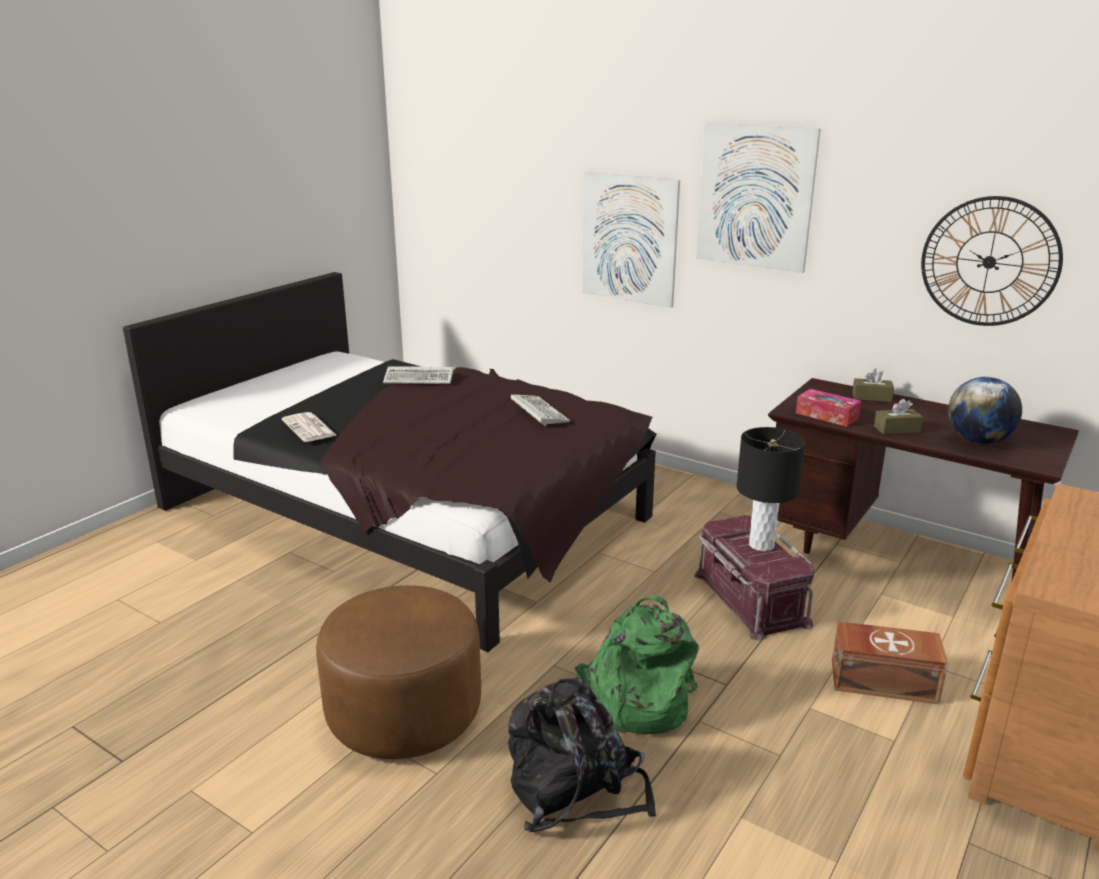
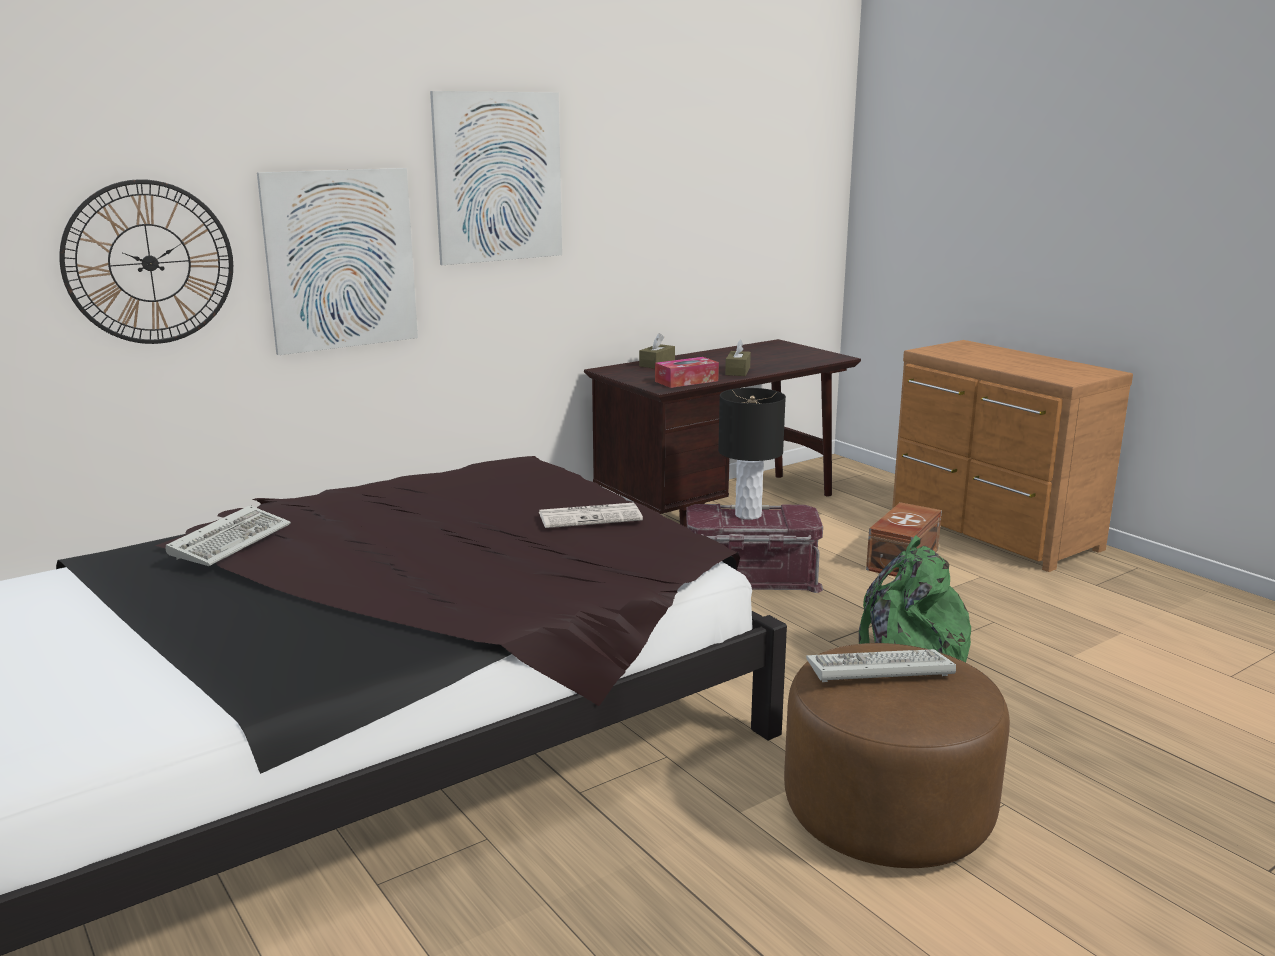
camera: 70 degrees left, 5 degrees down
newspaper [282,412,336,442] -> newspaper moved to [539,503,643,528]
black backpack [508,678,656,832] -> none
keyboard [511,394,570,426] -> keyboard moved to [806,649,956,682]
wall clock [921,196,1063,326] -> wall clock moved to [59,179,233,344]
globe [948,377,1022,444] -> none

